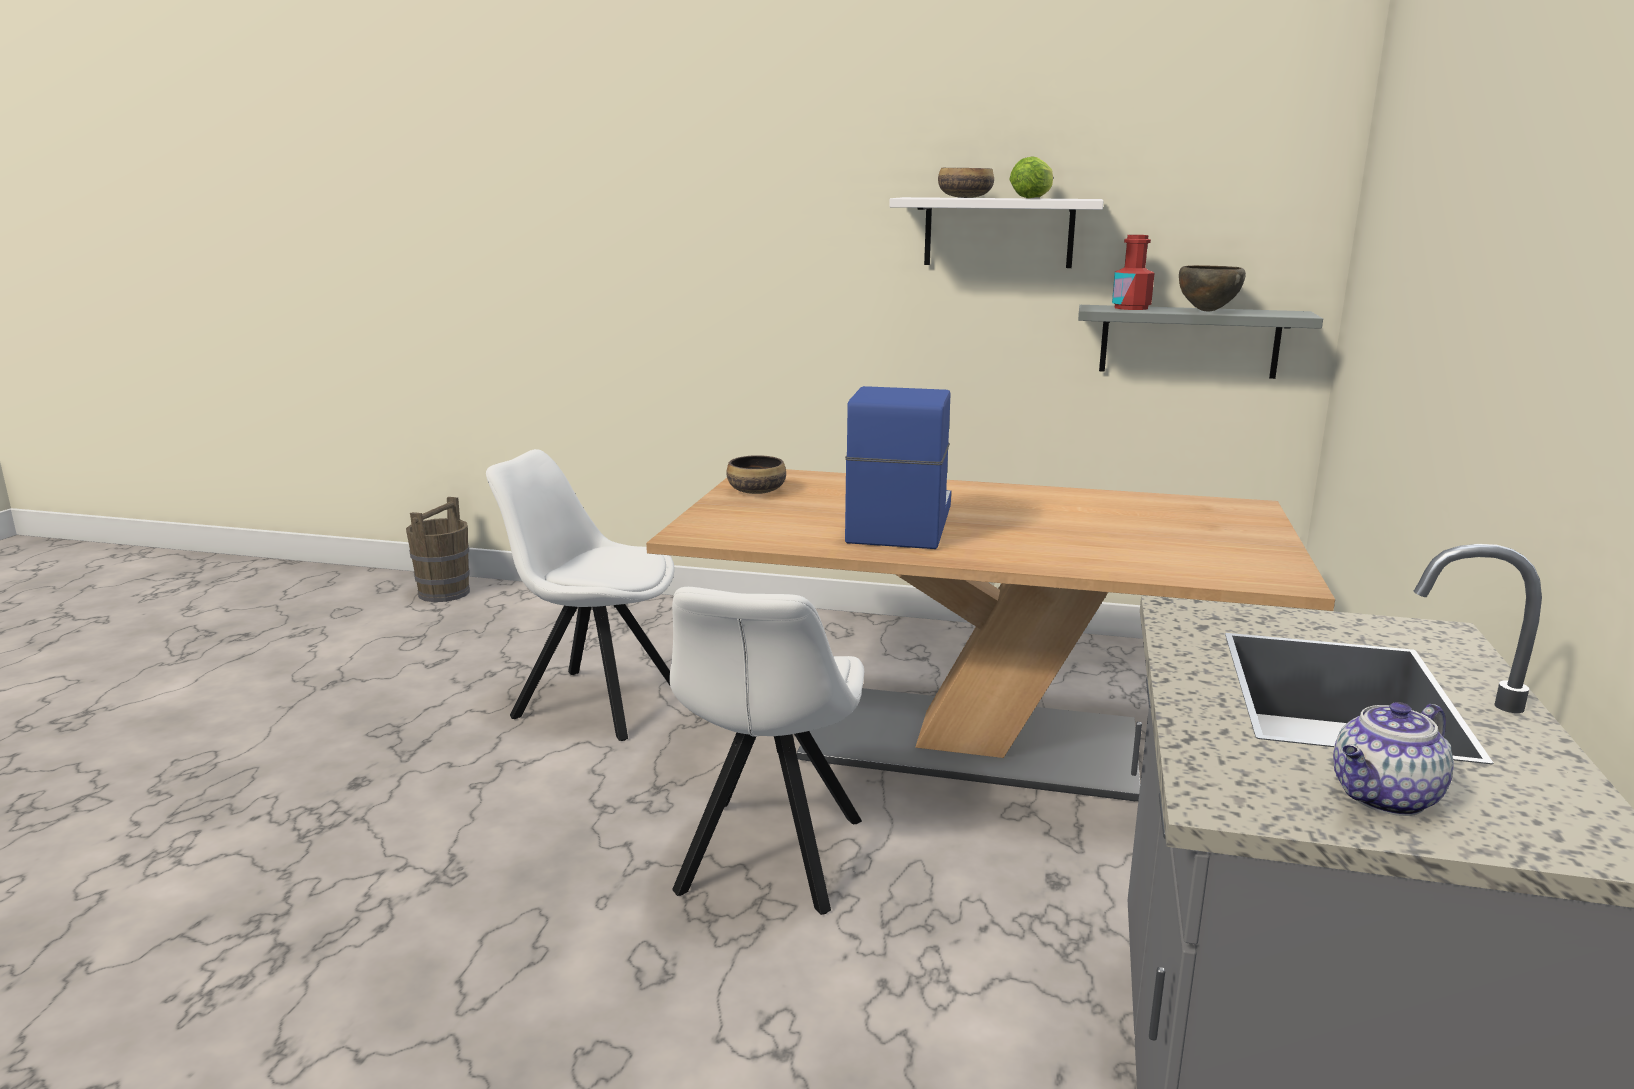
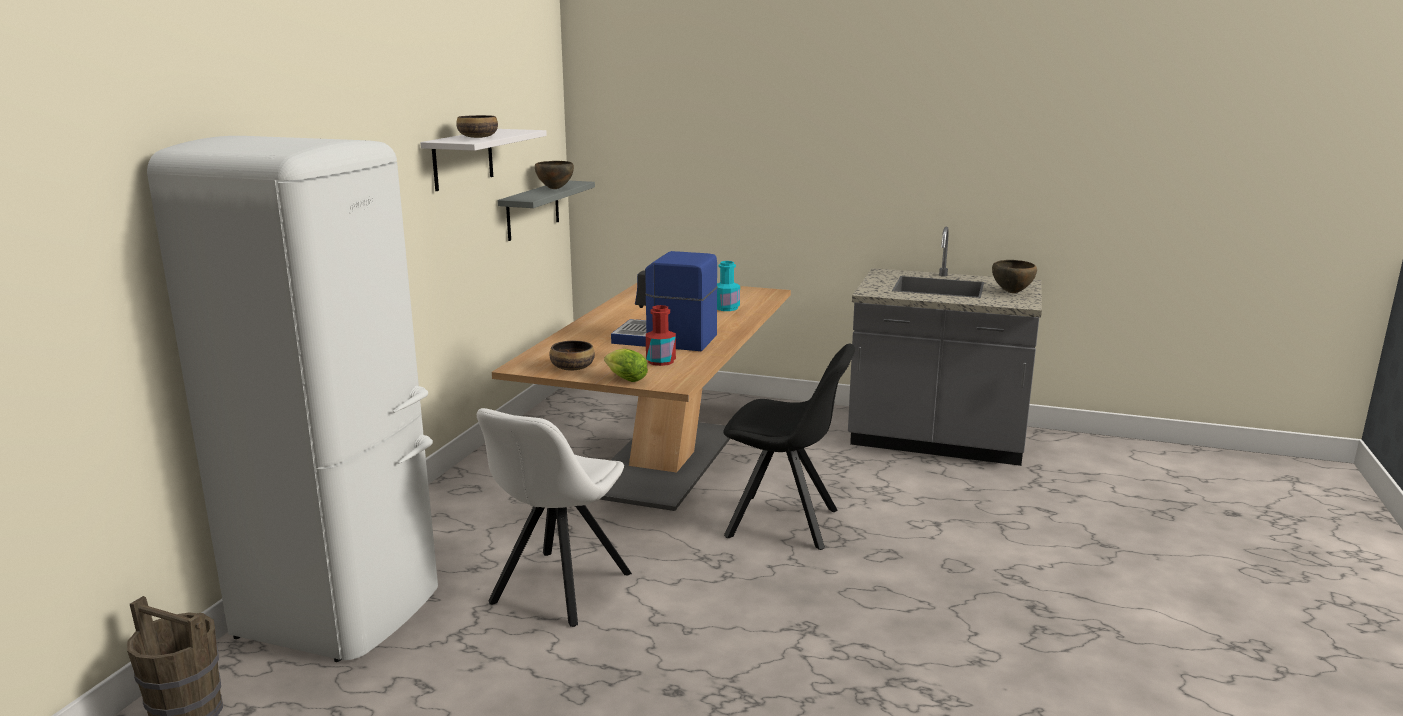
camera: 85 degrees left, 0 degrees up
white chair [669,587,864,915] -> black chair [723,343,855,550]
lettuce [1009,156,1053,198] -> lettuce moved to [604,349,648,382]
red bottle [1112,235,1154,310] -> red bottle moved to [646,305,676,366]
teapot [1333,702,1454,816] -> brown bowl [992,260,1037,293]
none -> white fridge [147,136,438,662]
none -> turquoise bottle [717,261,740,311]

